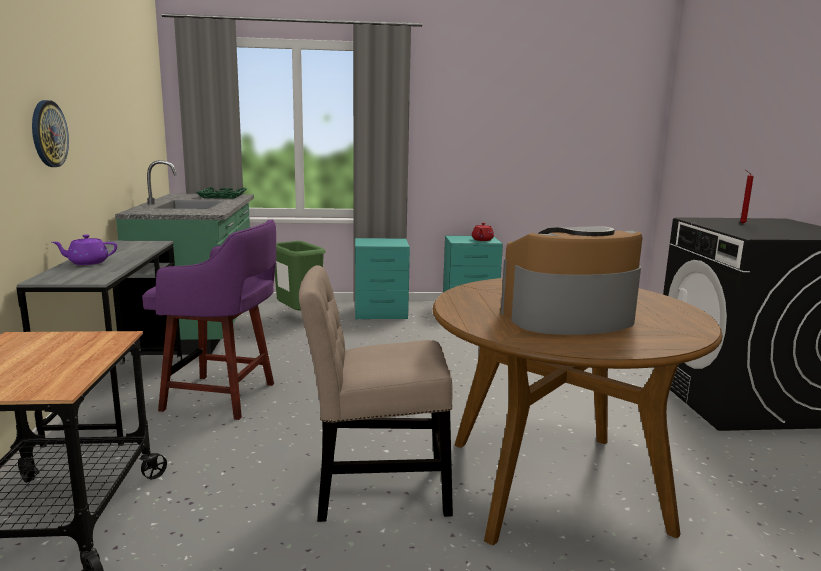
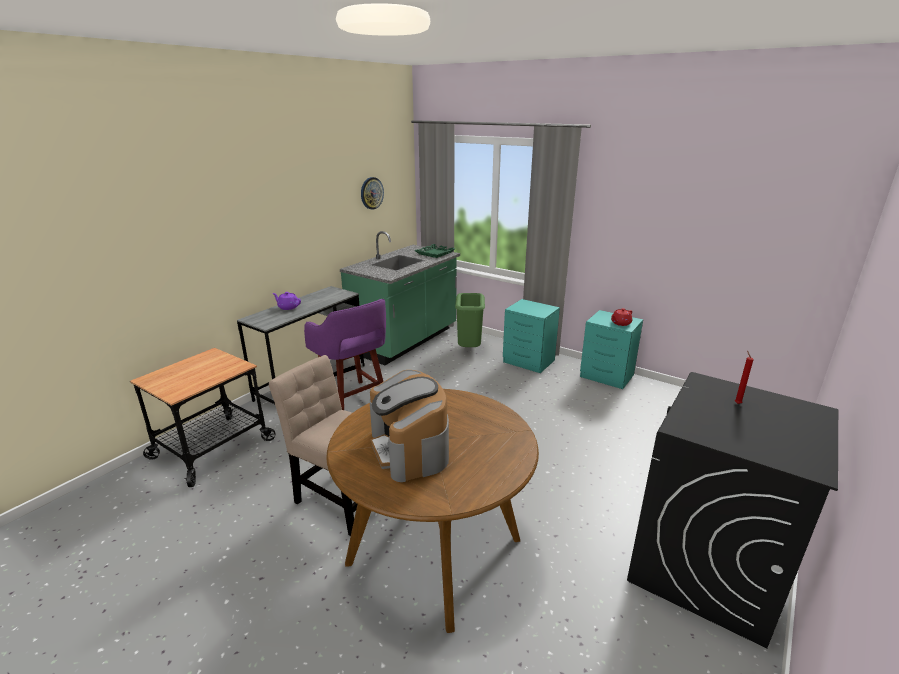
camera: 40 degrees right, 10 degrees up
wall clock [32,100,69,167] -> wall clock moved to [361,177,384,210]
coffee machine [501,226,643,335] -> coffee machine turned 135 degrees counterclockwise [369,370,449,482]

